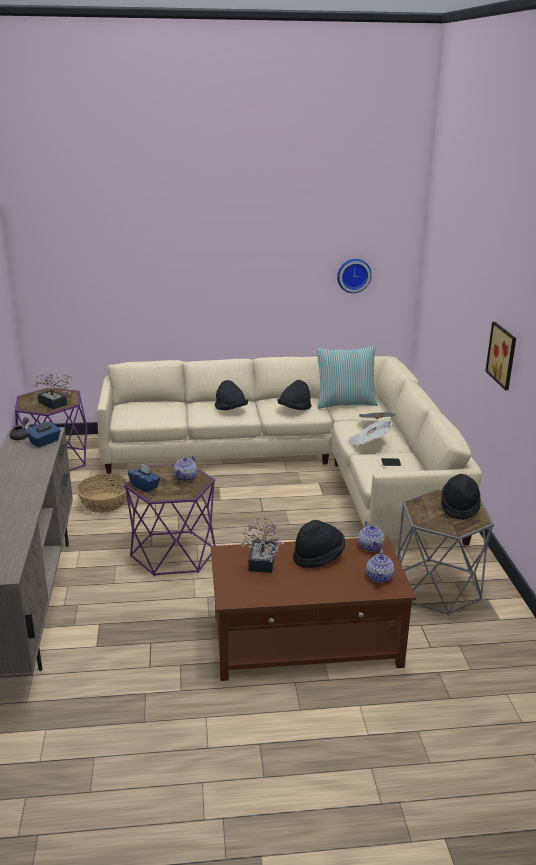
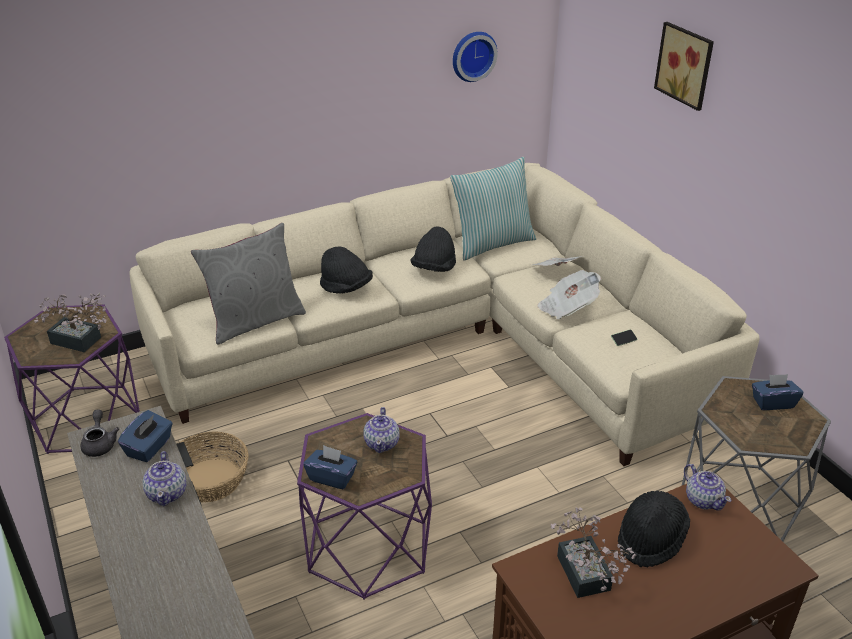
camera: 20 degrees left, 10 degrees up
teapot [366,549,394,583] -> teapot moved to [143,451,187,506]
black hat [442,474,481,520] -> blue tissue box [752,374,804,410]
picture [485,322,516,390] -> picture moved to [654,22,714,111]
none -> grey pillow [191,223,306,345]

